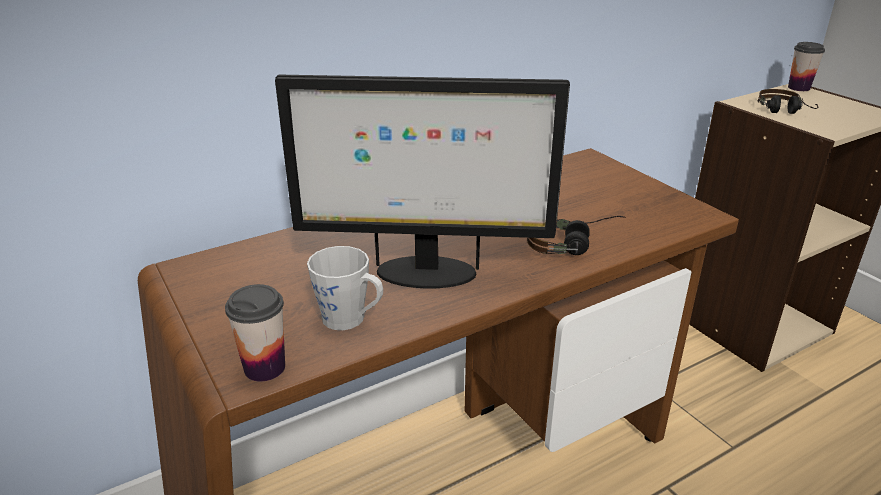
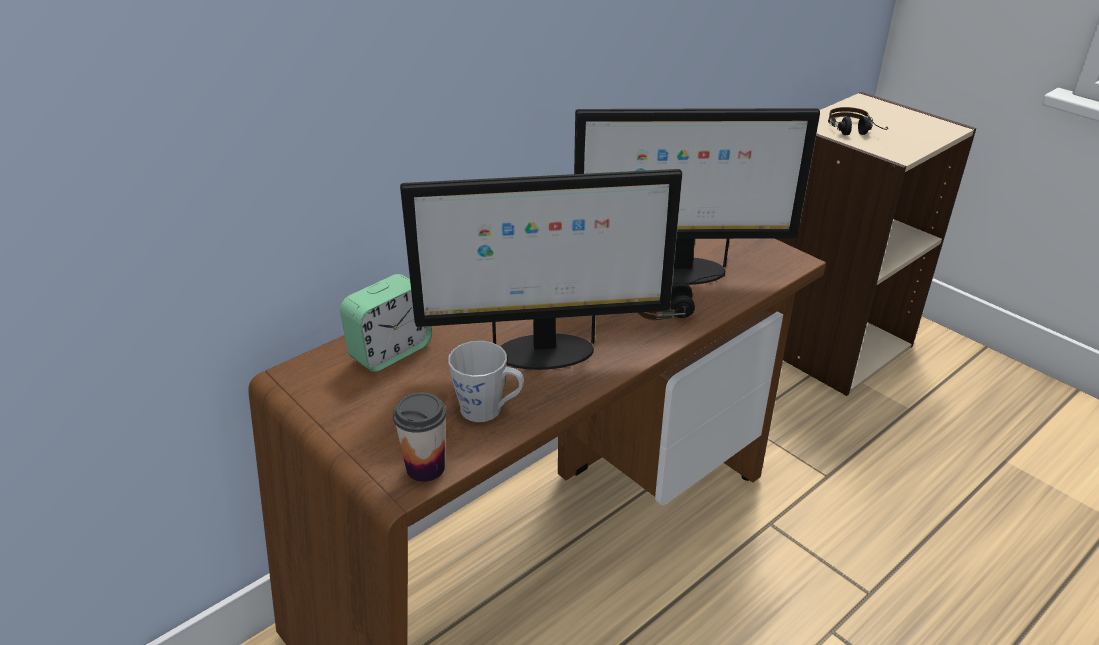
camera: 10 degrees left, 5 degrees up
cup [788,42,825,91] -> none
none -> alarm clock [340,274,432,372]
none -> monitor [574,108,820,285]

